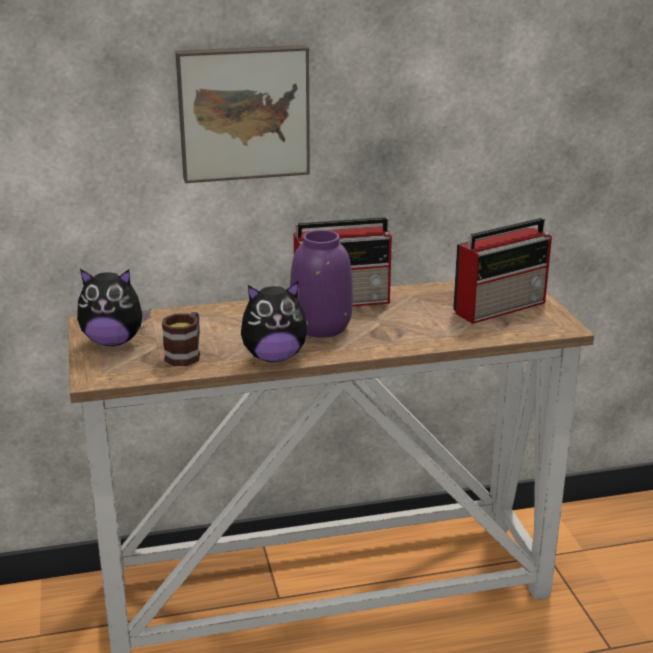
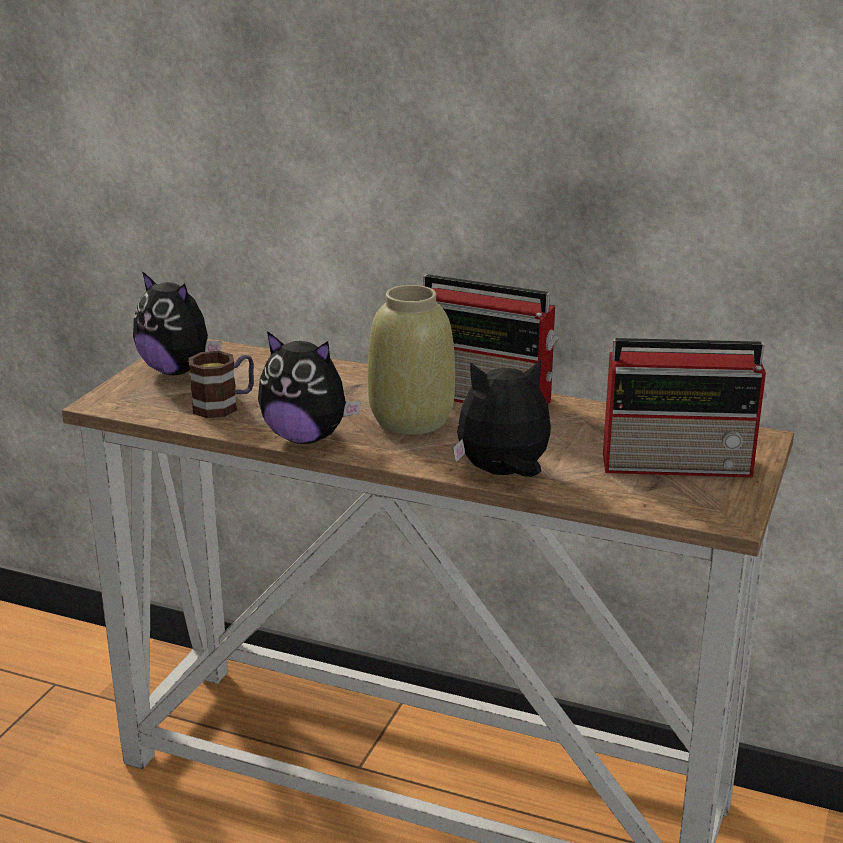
camera: 35 degrees right, 0 degrees up
picture [175,45,310,183] -> none
purple vase [290,230,353,338] -> beige vase [368,285,455,435]
none -> plush toy [453,359,551,477]

